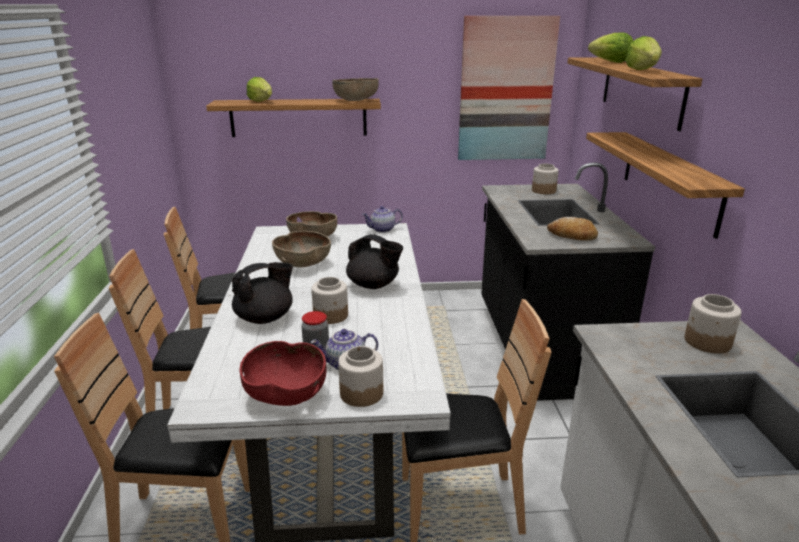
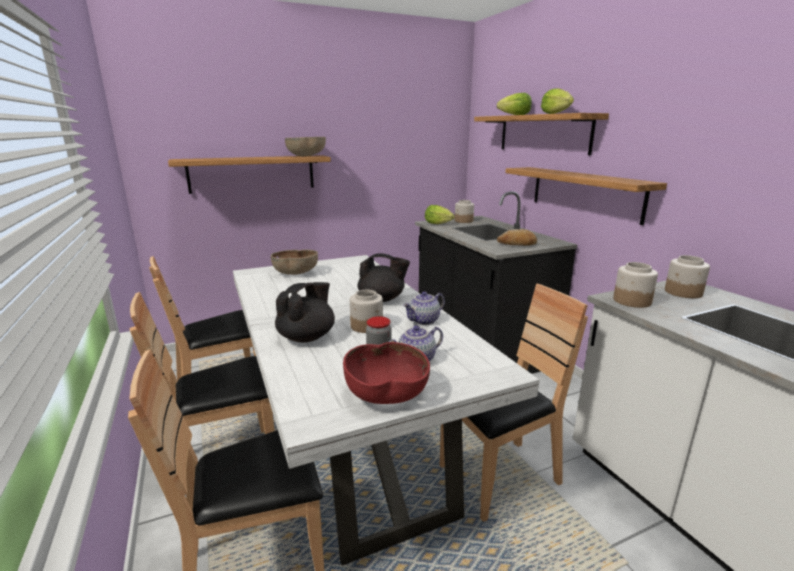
camera: 20 degrees left, 5 degrees down
lettuce [247,77,272,102] -> lettuce moved to [425,205,455,224]
brown bowl [272,231,331,268] -> none
jar [338,346,383,407] -> jar moved to [613,262,658,308]
teapot [362,206,403,233] -> teapot moved to [403,292,445,325]
picture [458,16,560,160] -> none

